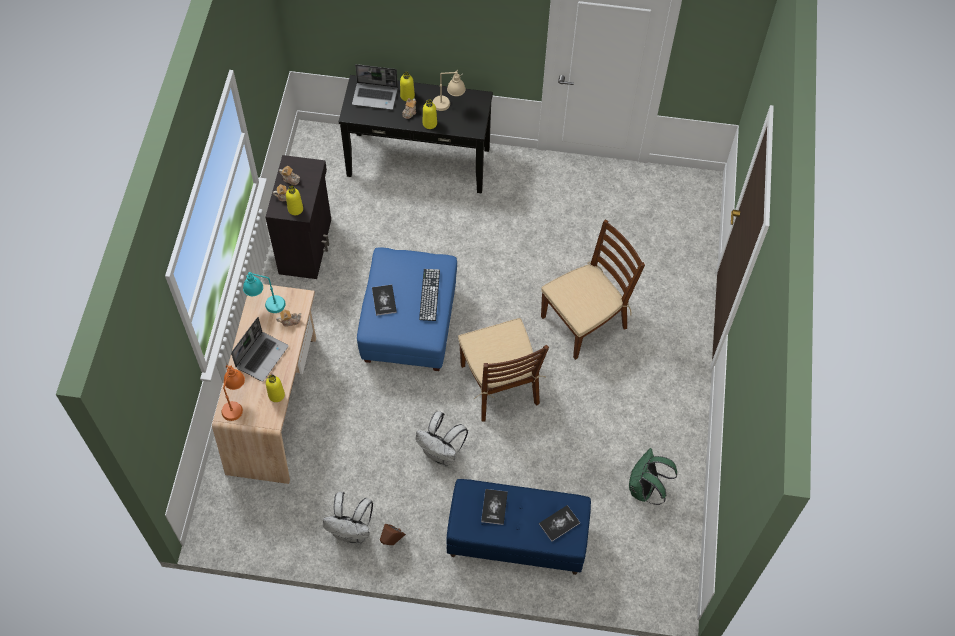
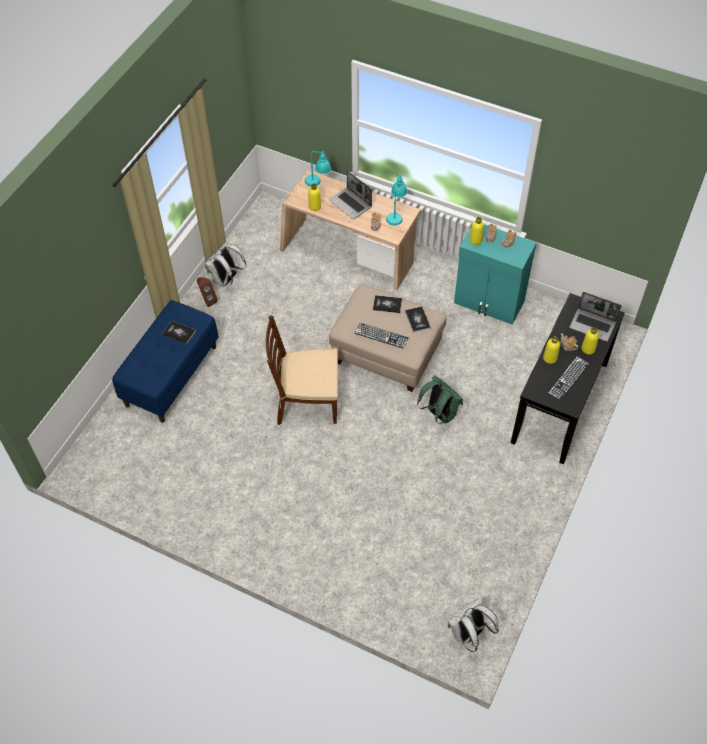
camera: 110 degrees right, 5 degrees down
orange table lamp [222,365,245,421] -> turquoise table lamp [305,151,331,187]
black cabinet [266,155,331,279] -> turquoise cabinet [454,224,537,325]
laptop [352,64,398,110] -> laptop turned 90 degrees counterclockwise [569,292,621,342]
blue ottoman [357,247,457,371] -> beige ottoman [329,285,446,392]
white backpack [416,411,468,467] -> white backpack moved to [448,597,499,652]
beige table lamp [432,70,466,111] -> keyboard [548,356,590,400]
book [539,505,580,542] -> book moved to [405,306,431,333]
brown chair [541,219,645,360] -> none
green backpack [629,448,677,505] -> green backpack moved to [417,375,463,424]

